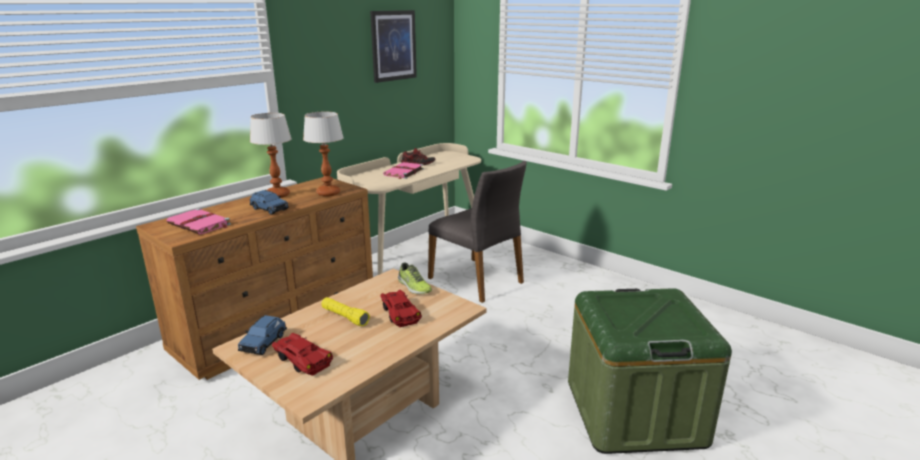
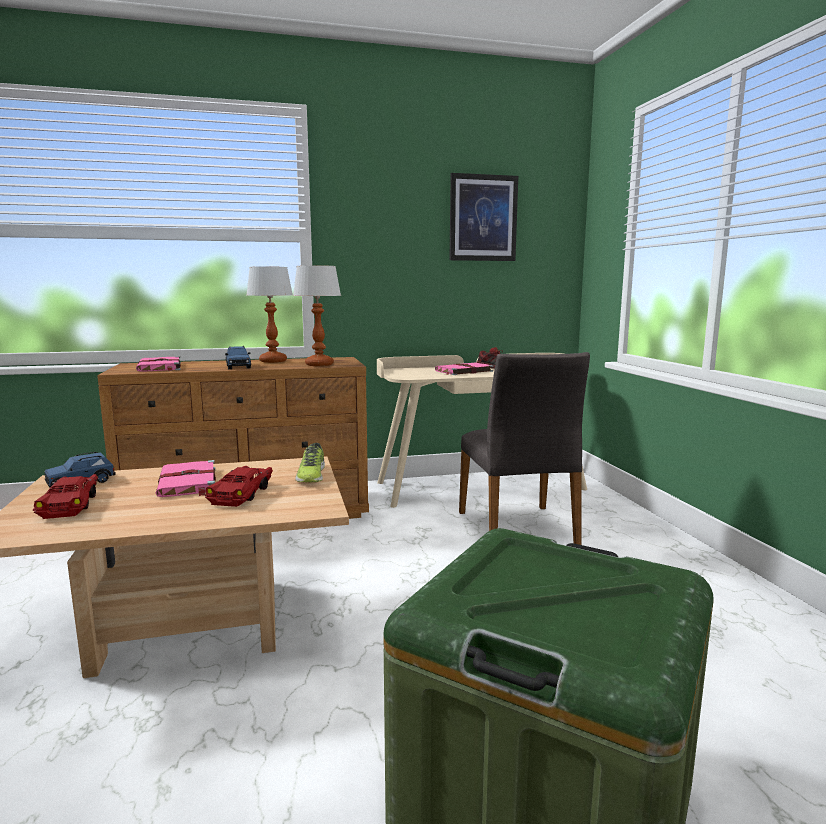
camera: 35 degrees right, 10 degrees down
yellow flashlight [321,297,370,326] -> pink book [156,460,216,497]

